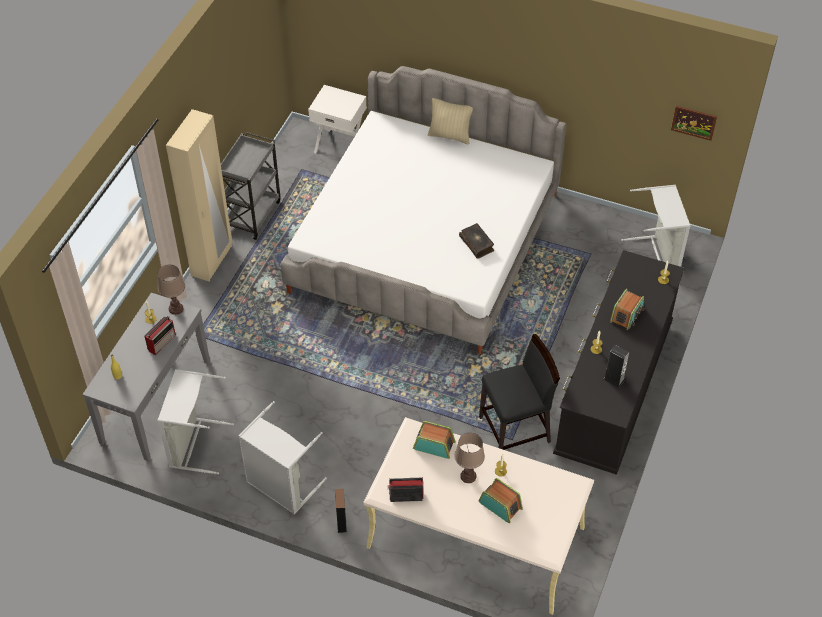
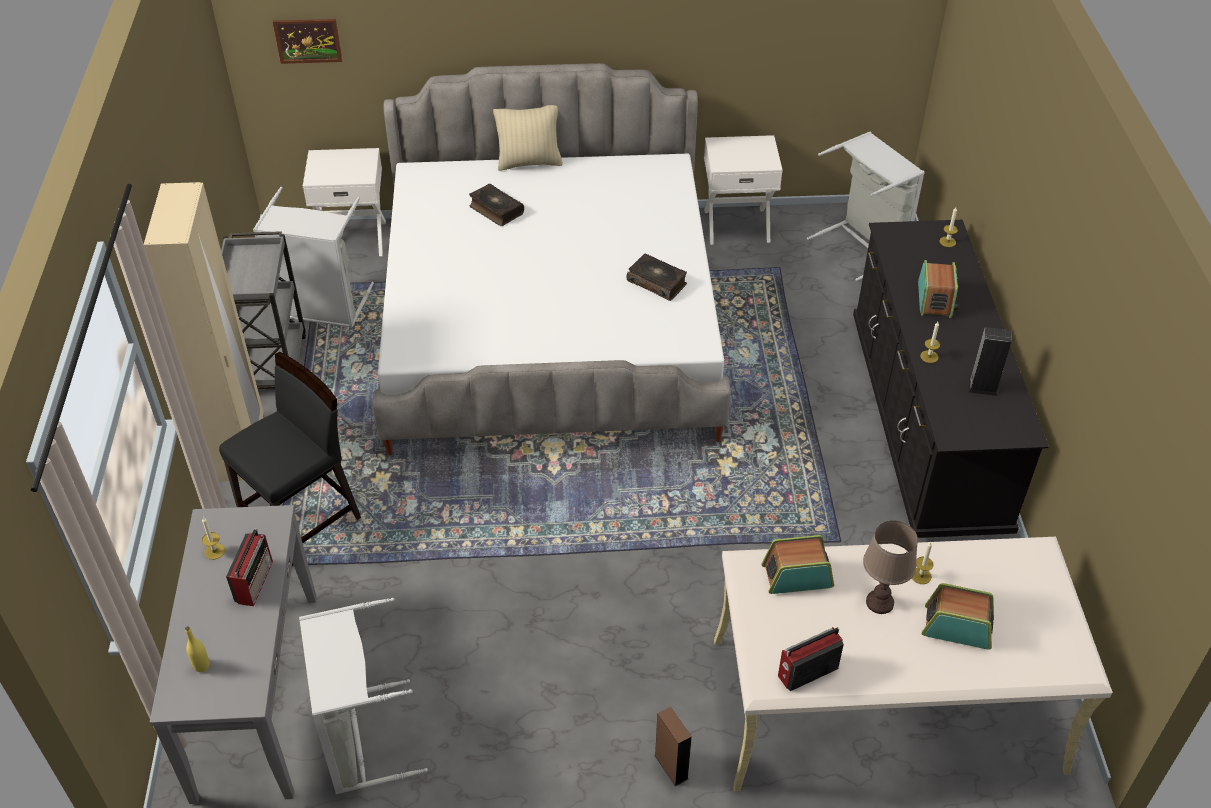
camera: 25 degrees left, 5 degrees down
brown table lamp [157,264,185,315] -> none
grey laundry basket [238,401,327,514] -> grey laundry basket moved to [253,187,374,328]
black chair [479,334,560,450] -> black chair moved to [219,352,361,566]
picture [671,106,717,141] -> picture moved to [272,19,342,64]
none -> book [469,184,524,226]
none -> white nightstand [704,135,783,245]

